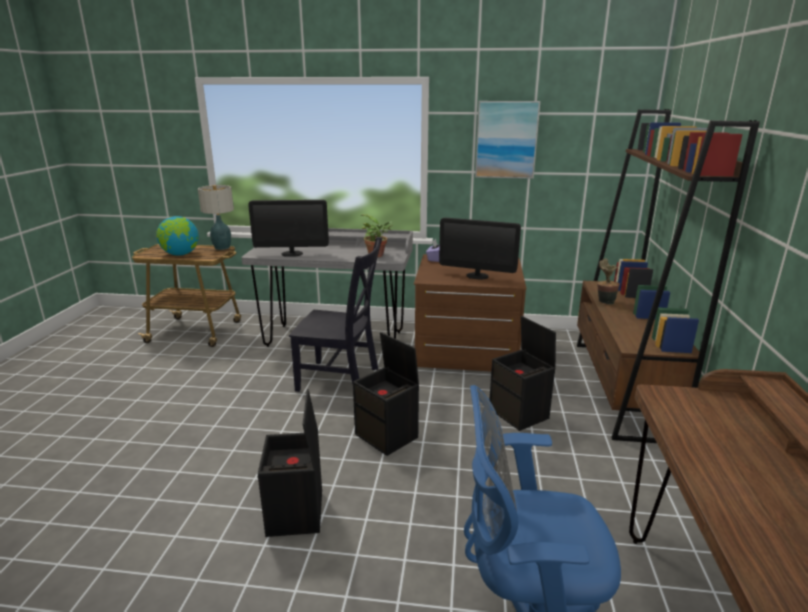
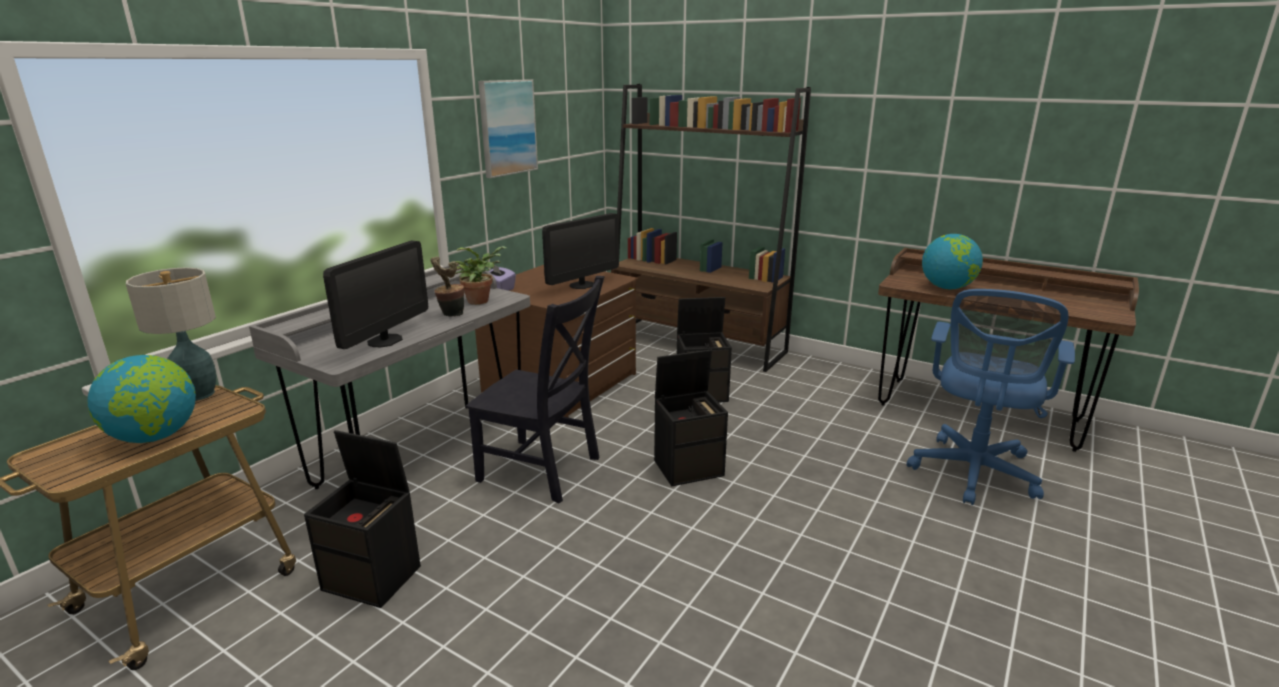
camera: 65 degrees left, 0 degrees up
black storage box [258,389,322,537] -> black storage box moved to [304,430,421,608]
black chair [289,237,382,392] -> black chair turned 75 degrees clockwise [466,276,605,503]
potted plant [597,258,620,305] -> potted plant moved to [430,256,464,317]
none -> globe [922,234,983,289]

